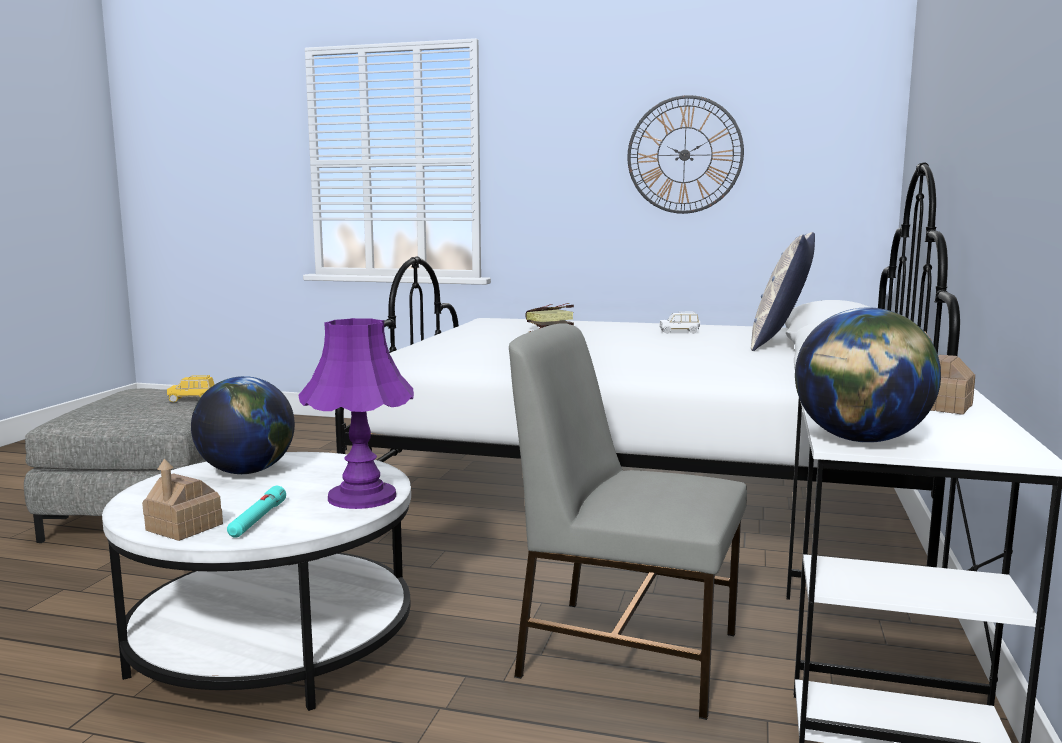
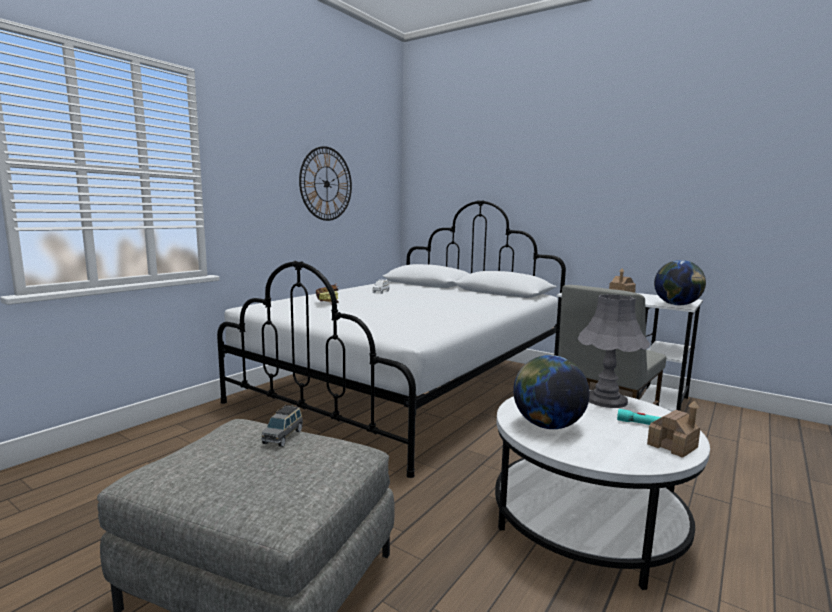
camera: 70 degrees left, 0 degrees up
yellow toy car [167,375,215,402] -> grey toy car [261,405,303,447]
purple table lamp [298,318,414,509] -> grey table lamp [577,294,650,408]
pillow [751,232,815,351] -> none

